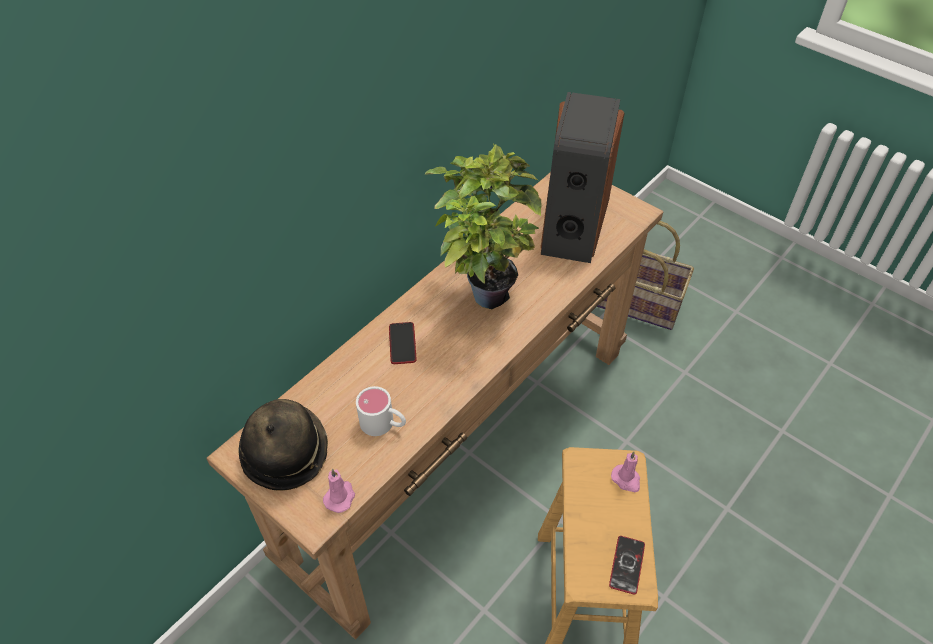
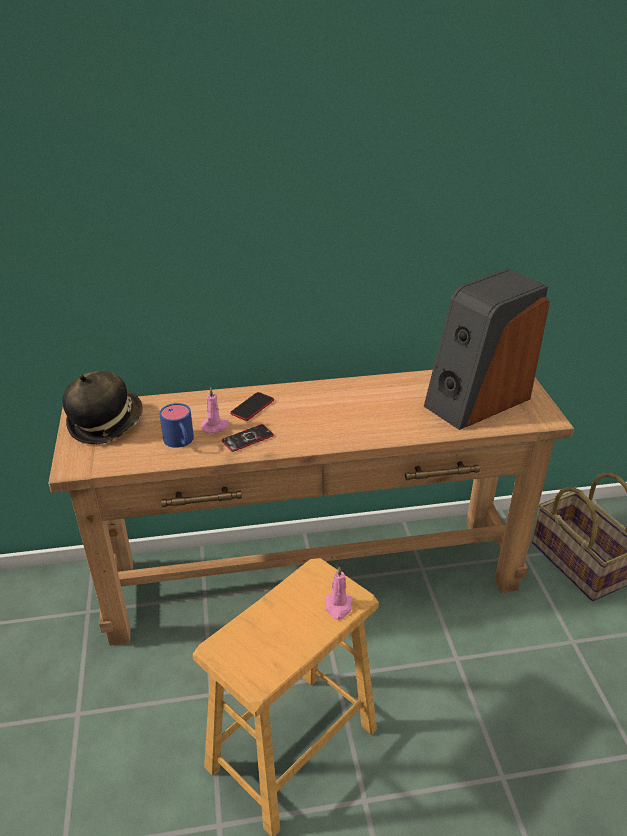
camera: 40 degrees right, 15 degrees down
pink candle [323,469,355,513] -> pink candle moved to [201,387,229,433]
white mug [356,386,406,436] -> blue mug [159,403,194,448]
potted plant [424,144,541,309] -> none
phone [609,536,645,595] -> phone moved to [222,424,274,452]

